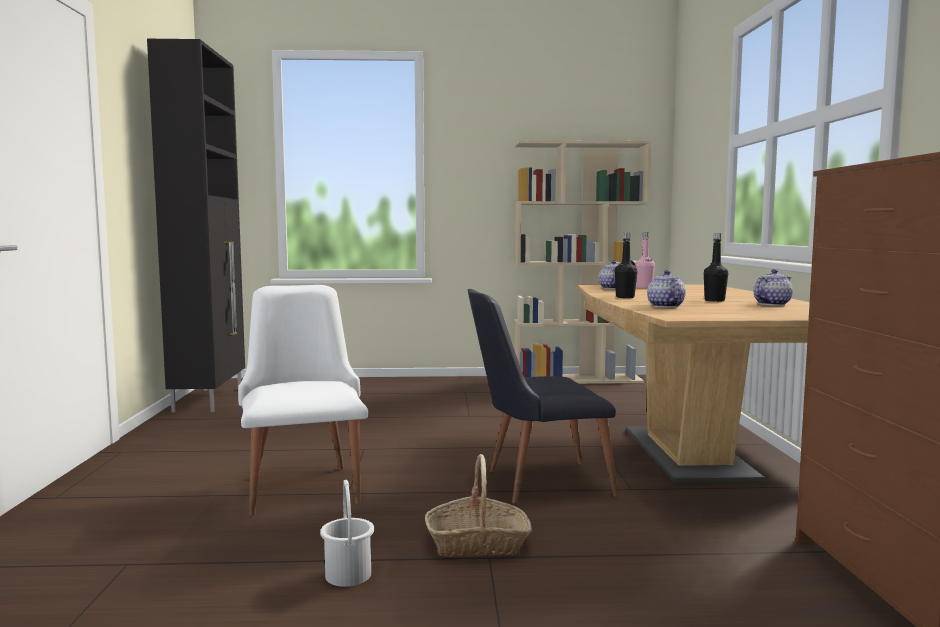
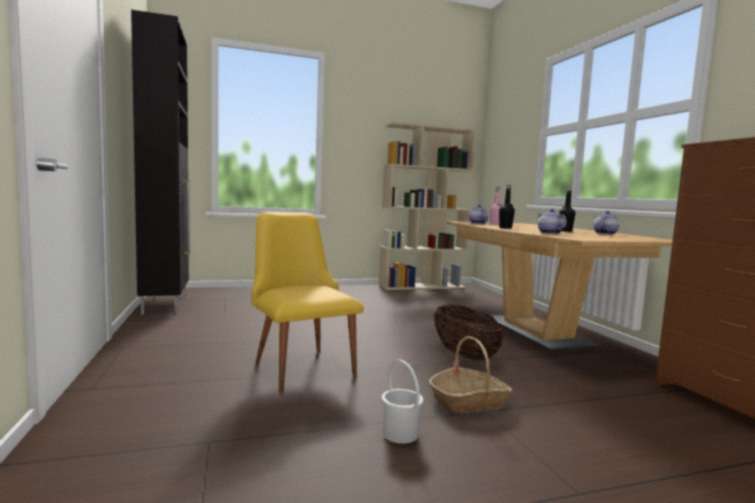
camera: 15 degrees left, 0 degrees up
white chair [238,285,368,516] -> yellow chair [252,212,364,393]
black chair [468,289,619,504] -> basket [434,305,504,361]

